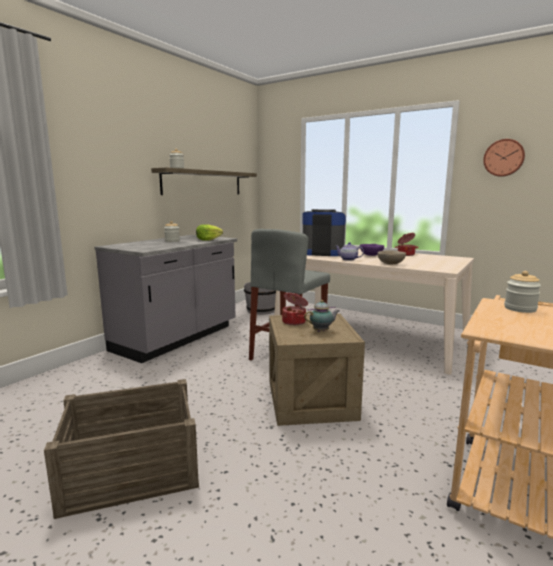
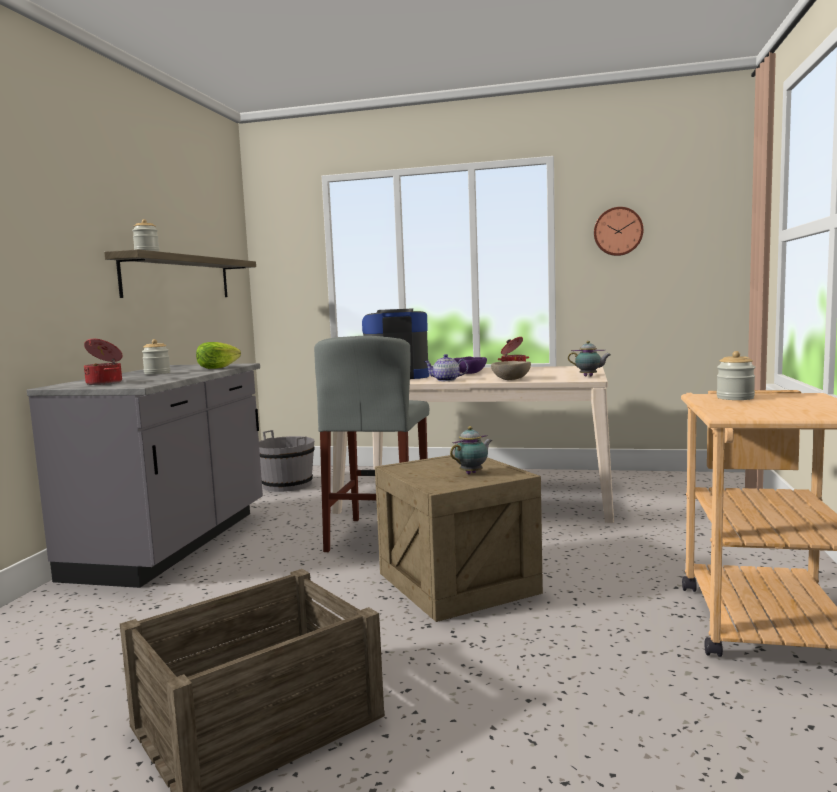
camera: 20 degrees left, 5 degrees down
cooking pot [282,293,308,325] -> cooking pot moved to [84,339,123,385]
none -> teapot [568,341,611,376]

